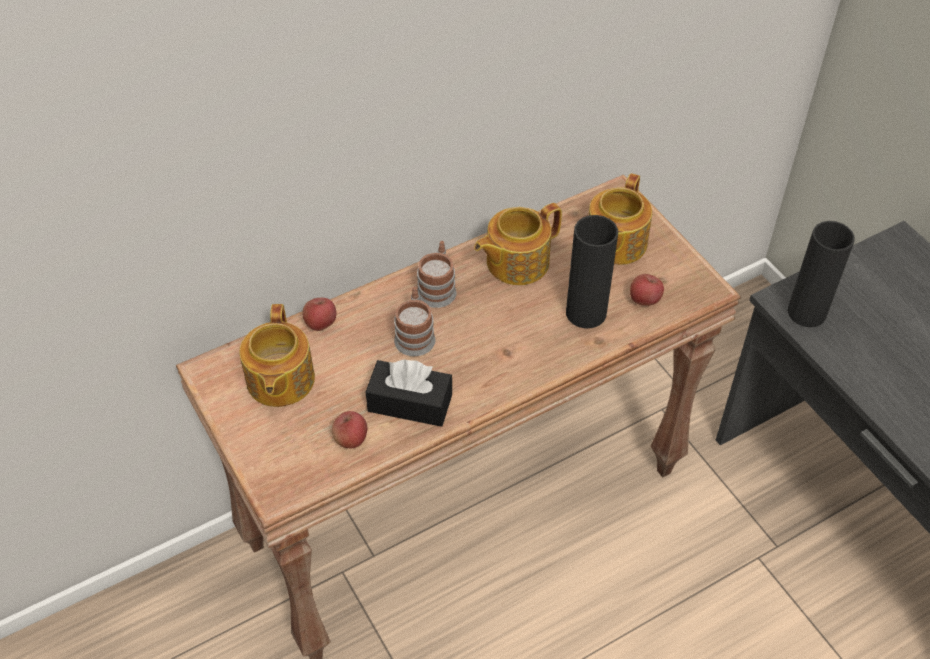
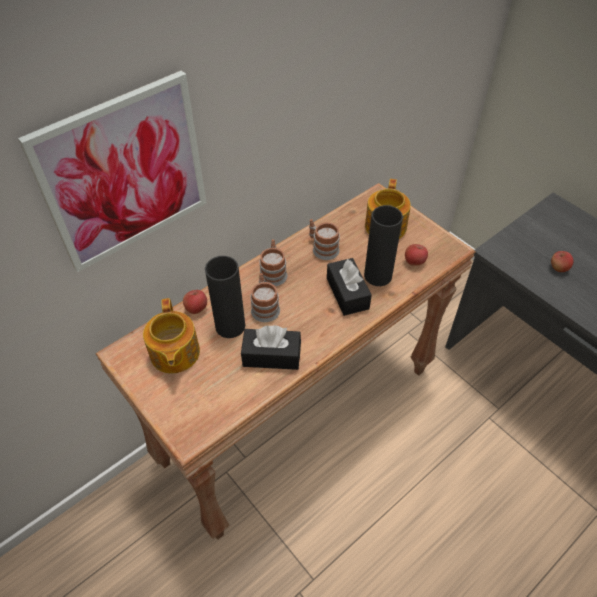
camera: 10 degrees left, 0 degrees up
apple [332,411,367,448] -> apple moved to [551,251,574,272]
teapot [474,203,562,285] -> mug [309,219,340,260]
black vase [787,221,855,327] -> black vase moved to [205,256,245,338]
none -> picture [18,71,207,272]
none -> black tissue box [327,258,372,316]

